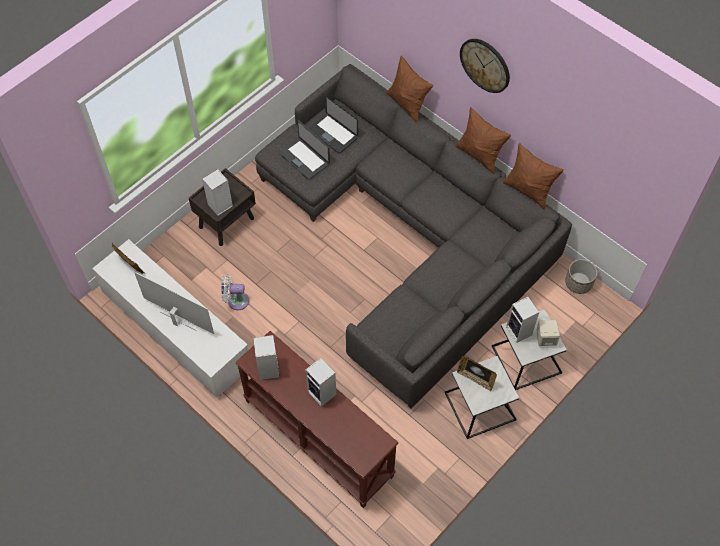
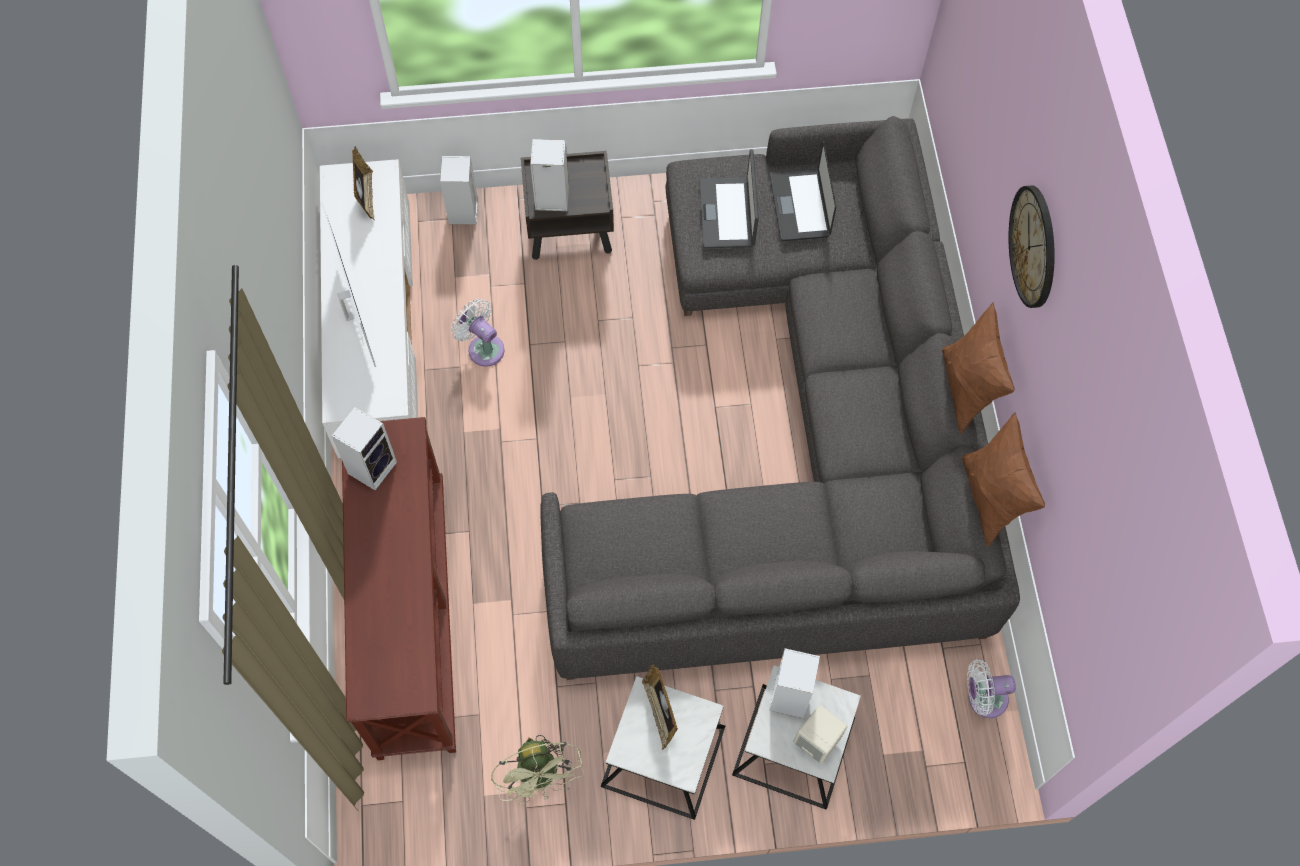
camera: 40 degrees right, 5 degrees up
speaker [305,358,336,407] -> speaker moved to [440,156,478,225]
brown pillow [386,56,433,124] -> none
planter [565,259,597,294] -> white fan [967,659,1016,718]
none -> green fan [491,735,584,804]

